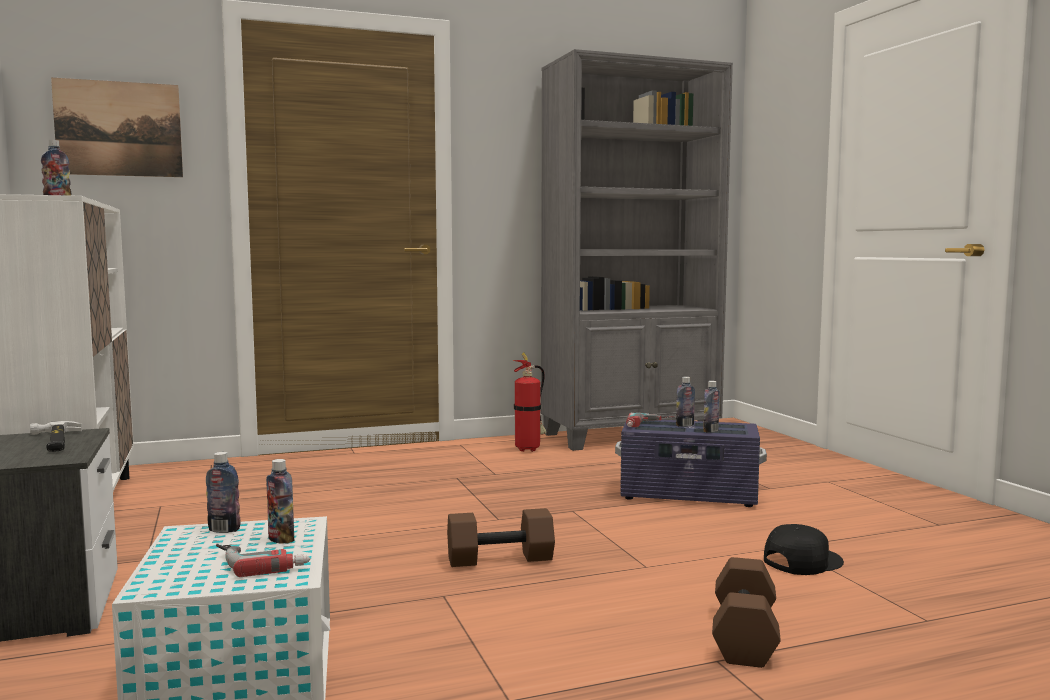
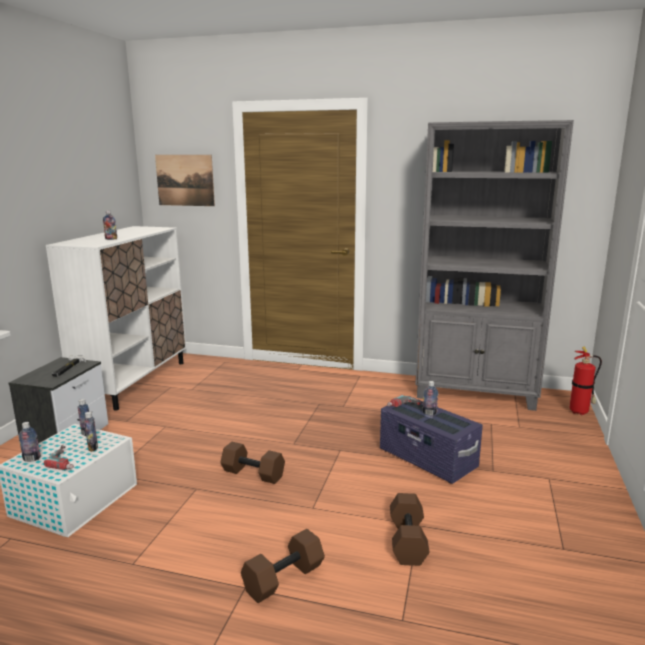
camera: 35 degrees right, 10 degrees up
fire extinguisher [513,352,546,452] -> fire extinguisher moved to [569,346,602,415]
bottle [703,381,720,433] -> bottle moved to [18,422,41,462]
black cap [764,524,844,575] -> brown dumbbell [390,493,430,566]

